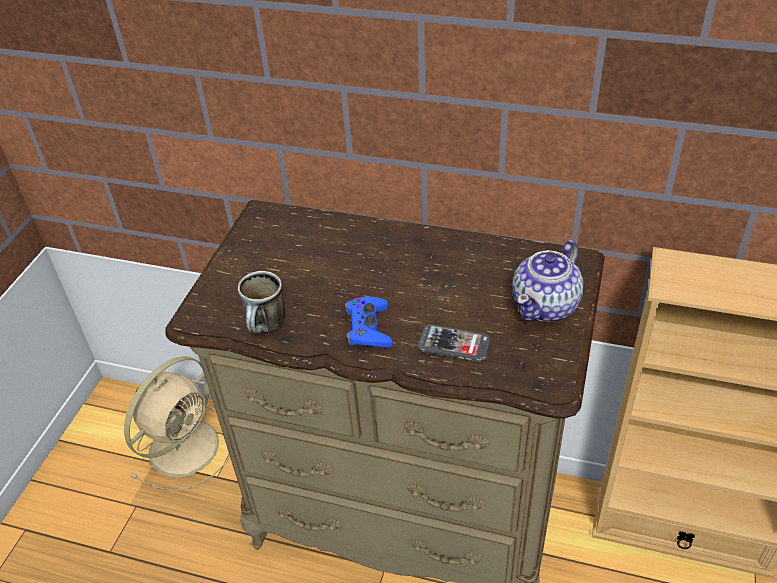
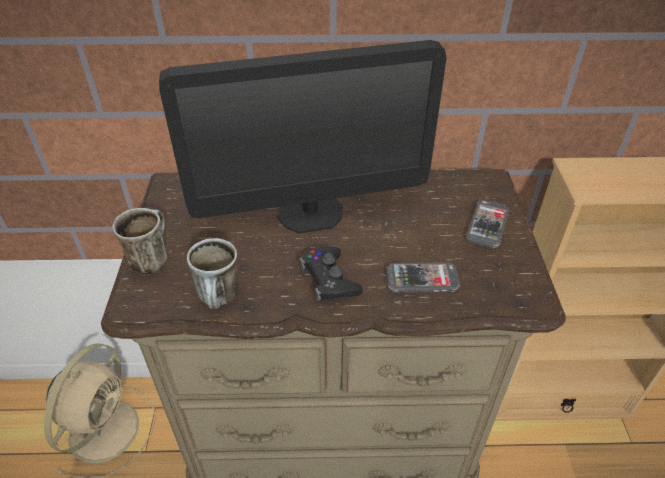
camera: 20 degrees left, 0 degrees up
blue game controller [345,297,393,348] -> black game controller [299,246,363,301]
teapot [512,240,583,322] -> phone [466,200,509,248]
none -> mug [113,208,167,275]
none -> monitor [159,40,447,233]

